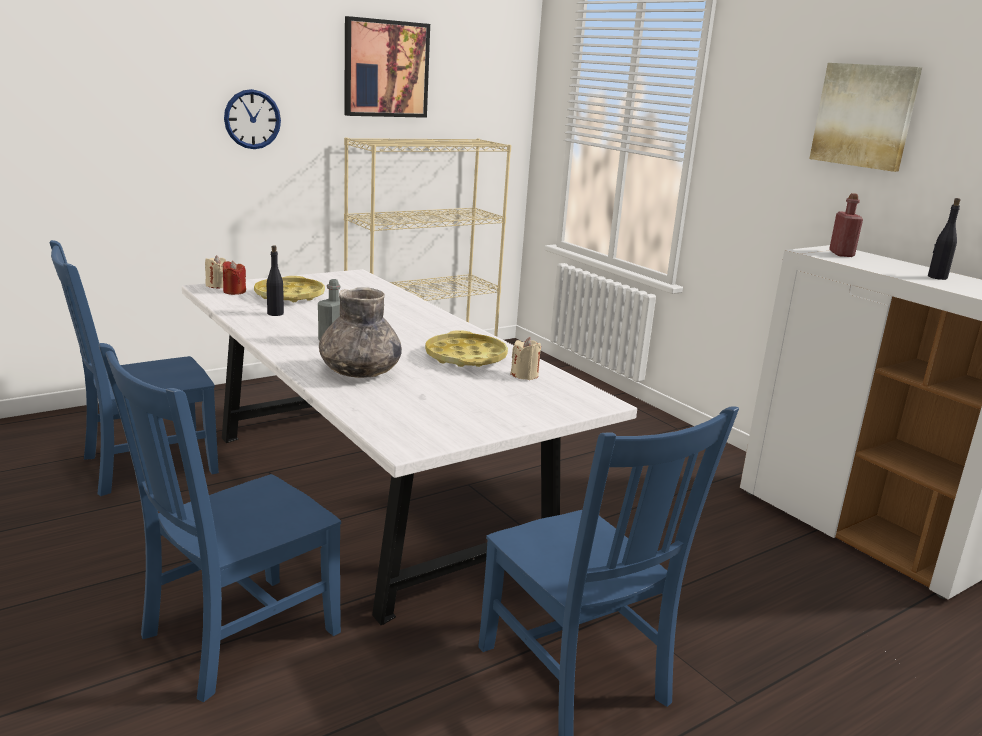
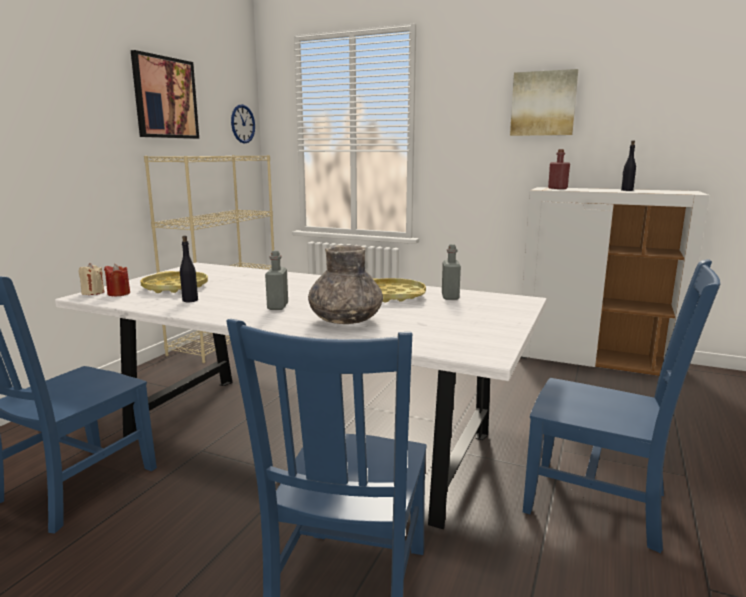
camera: 30 degrees left, 5 degrees down
wall clock [224,89,281,149] -> wall clock moved to [231,104,255,143]
beige candle [511,337,541,380] -> grey bottle [442,244,461,300]

